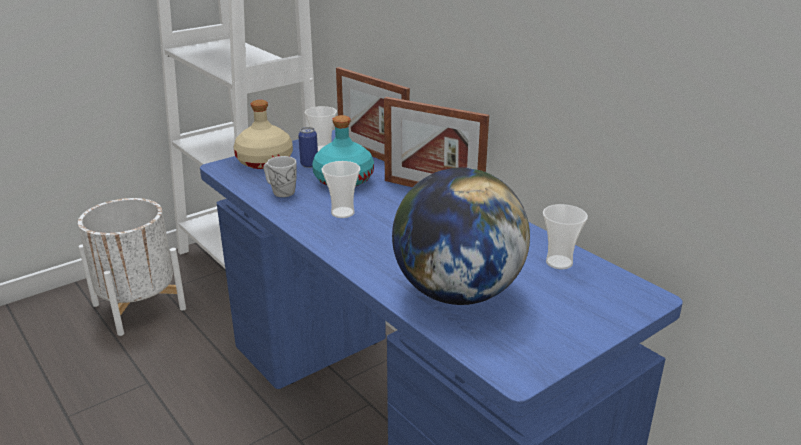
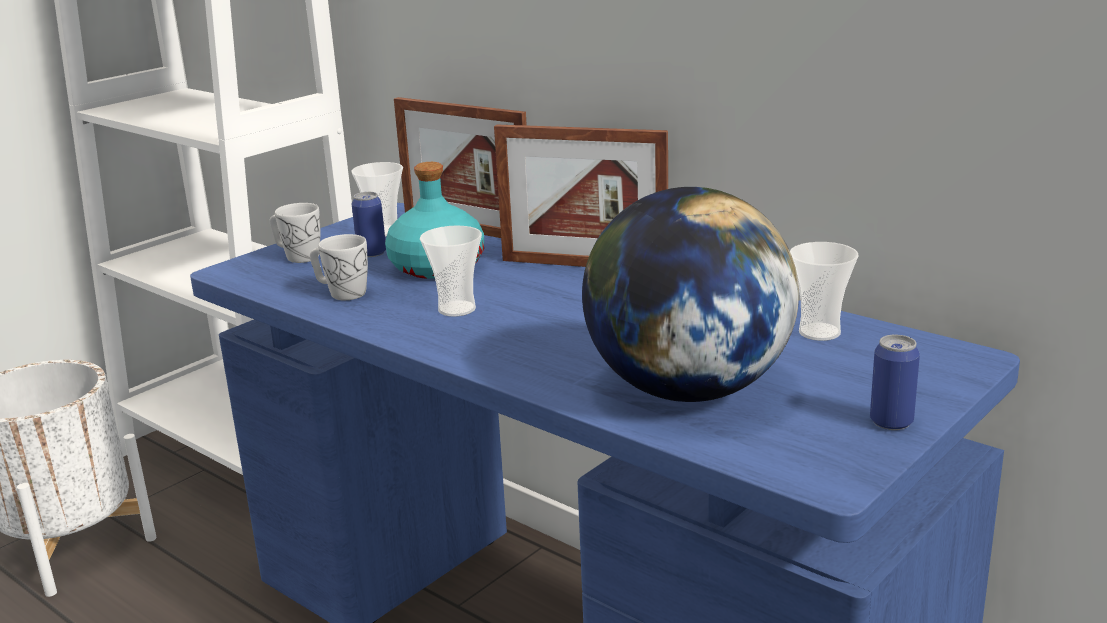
camera: 10 degrees left, 5 degrees down
beige bottle [234,100,293,169] -> white mug [270,203,320,263]
none -> can [870,335,920,430]

